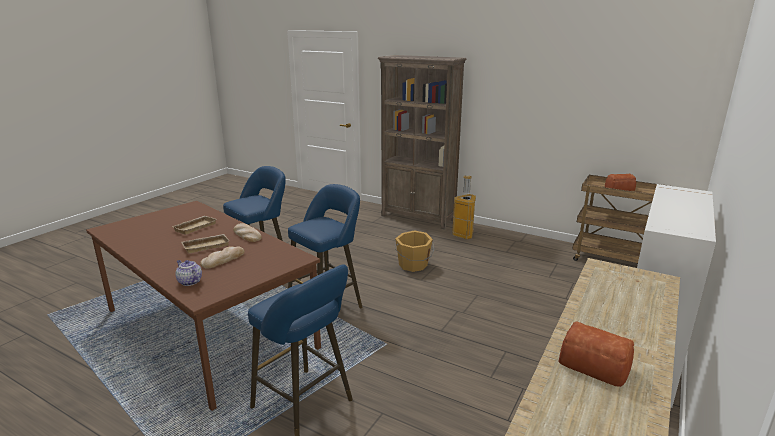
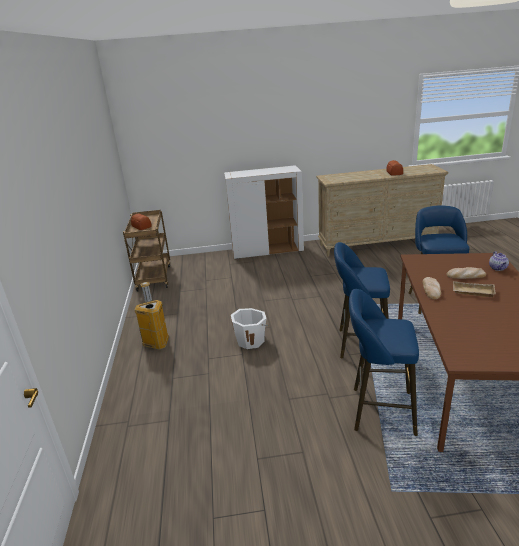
camera: 125 degrees left, 5 degrees up
beige tray [171,216,216,235] -> none
brown bookcase [378,55,467,229] -> none
orange bucket [395,230,434,272] -> white bucket [231,308,269,349]

